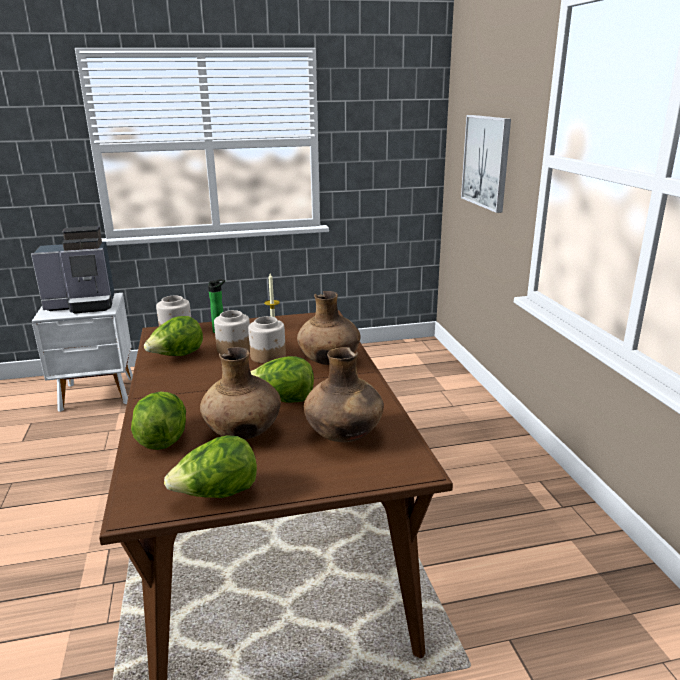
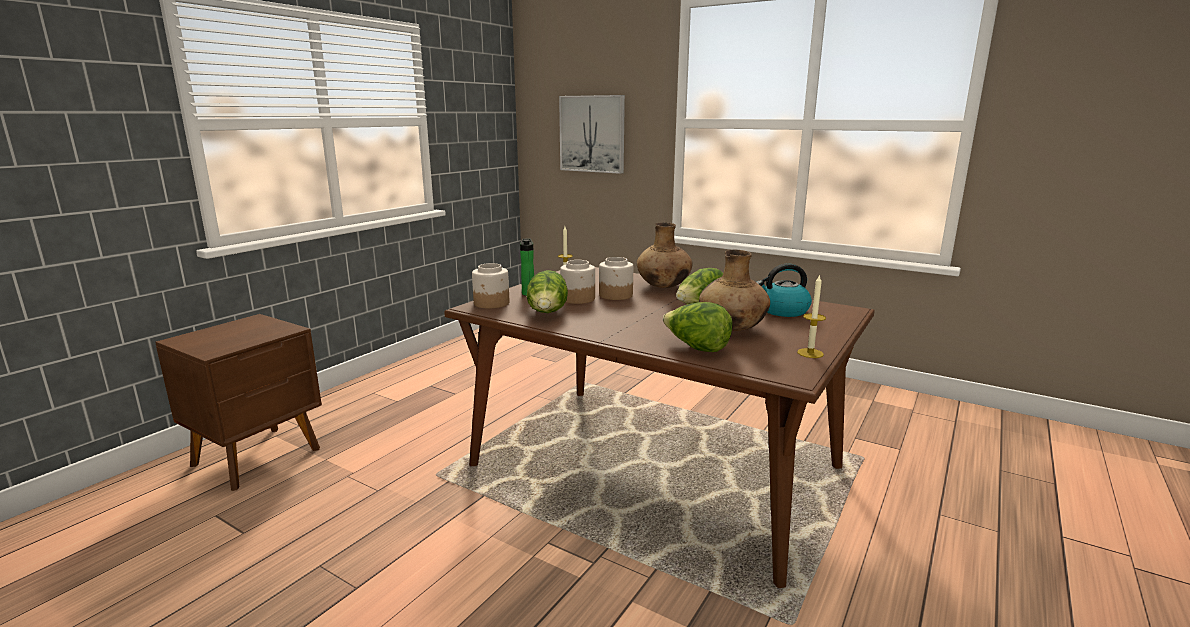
camera: 45 degrees left, 5 degrees down
coffee machine [31,226,115,314] -> none
white nightstand [32,293,133,412] -> brown nightstand [155,314,322,491]
lettuce [164,435,257,498] -> candle [797,274,826,358]
brown vase [304,347,384,442] -> kettle [756,263,812,317]

